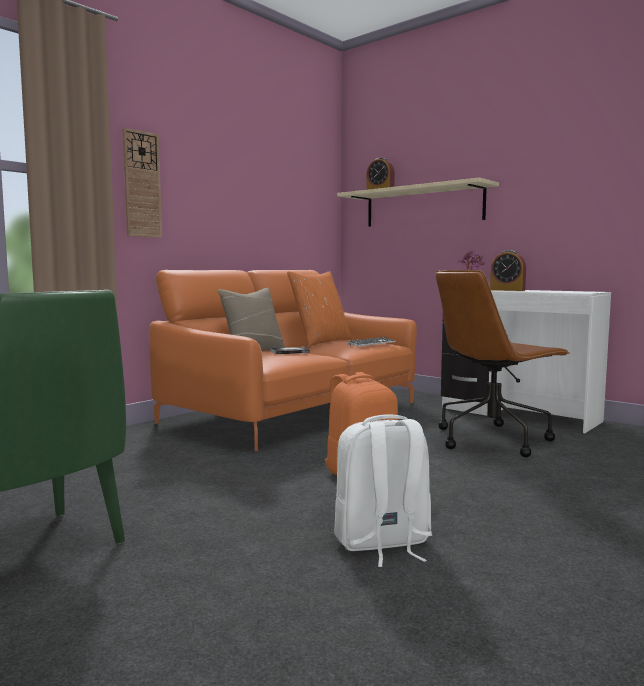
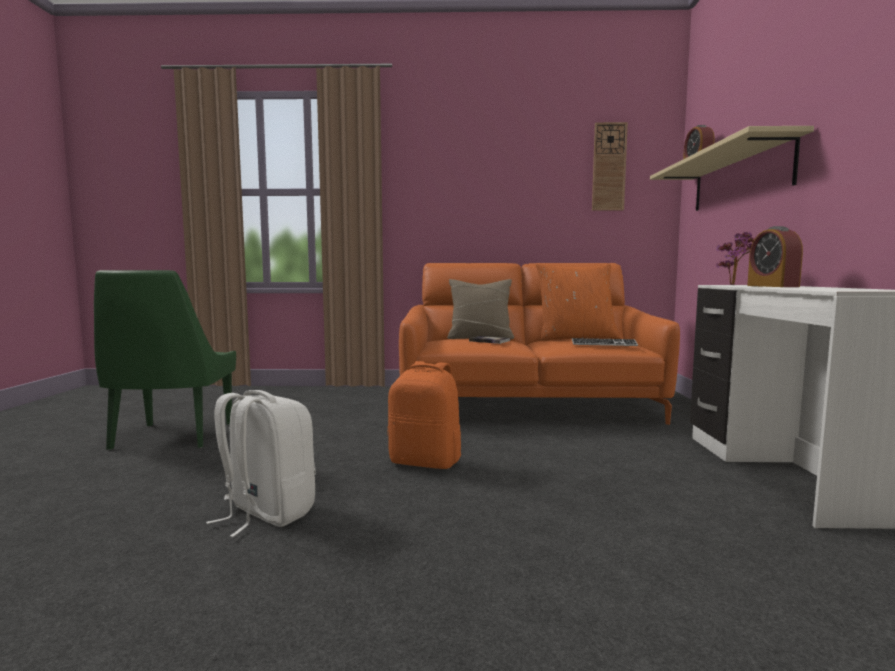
camera: 50 degrees right, 0 degrees up
wall clock [123,128,162,238] -> wall clock moved to [592,122,628,211]
brown office chair [436,270,569,457] -> none

